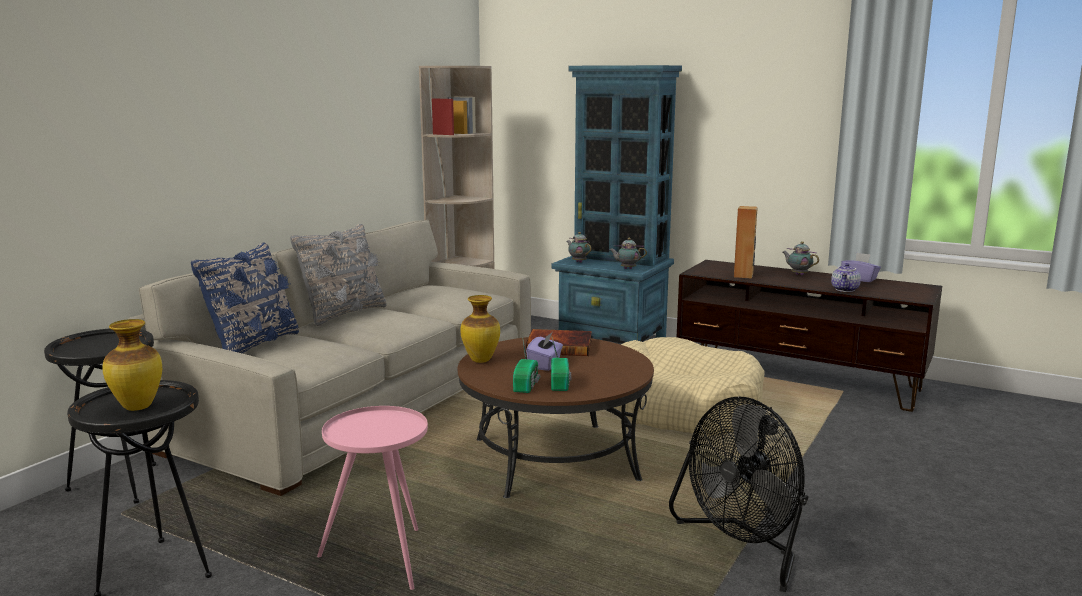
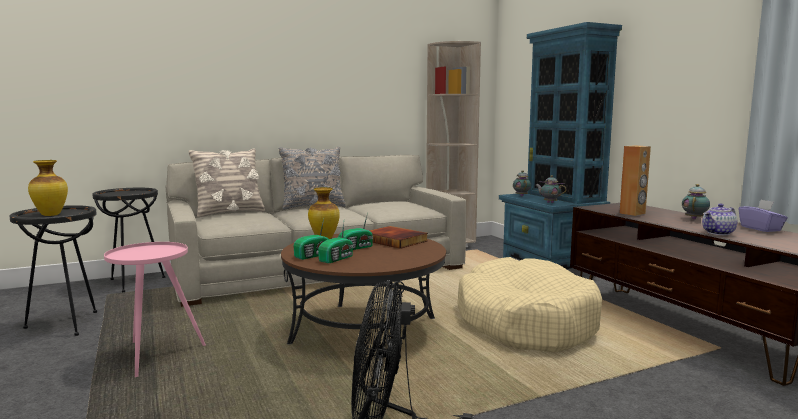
camera: 35 degrees right, 5 degrees down
blue pillow [191,242,299,354] -> beige pillow [189,149,265,218]
purple tissue box [526,333,563,371] -> radio [338,212,373,250]
teapot [782,241,819,276] -> teapot turned 45 degrees clockwise [682,184,710,220]

